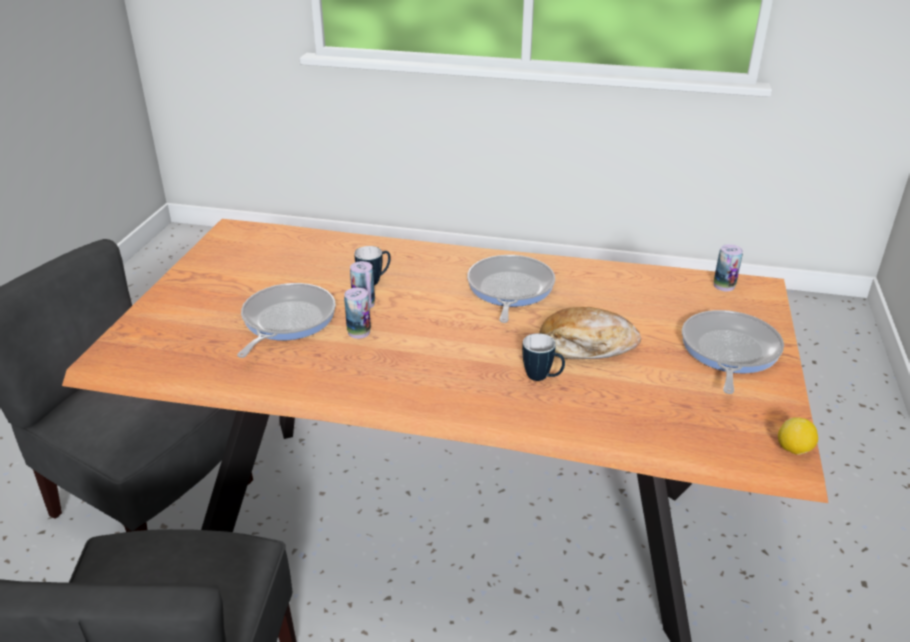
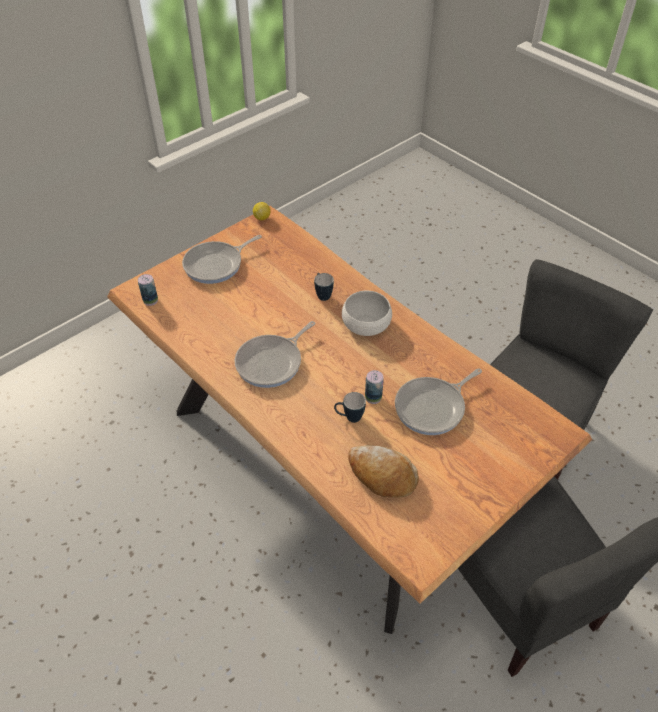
camera: 145 degrees left, 15 degrees up
can [344,288,371,339] -> none
bread [539,307,641,359] -> bread moved to [348,445,419,498]
none -> white bowl [342,291,392,336]

